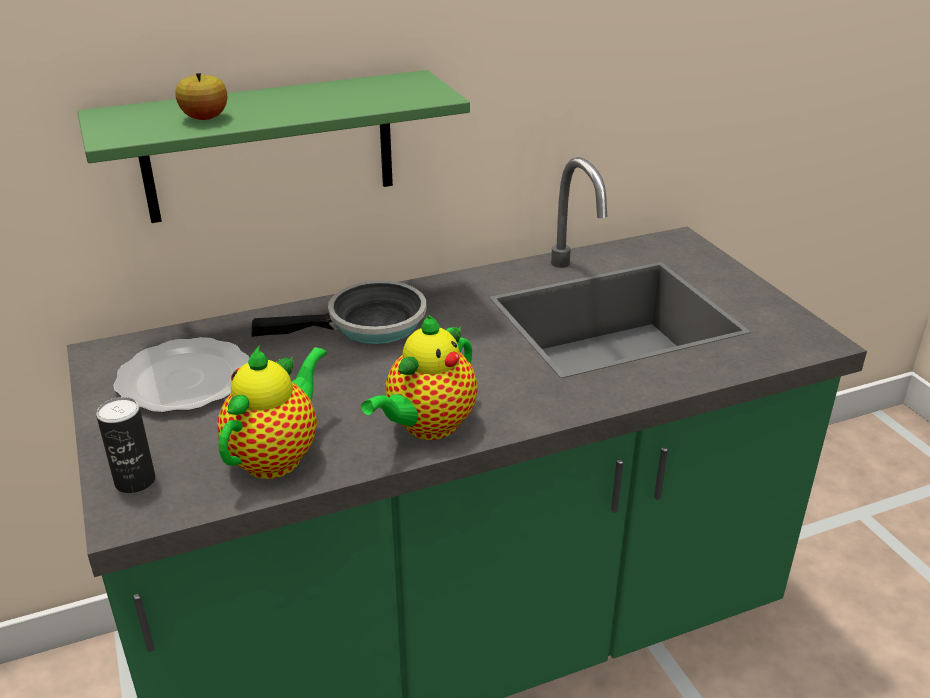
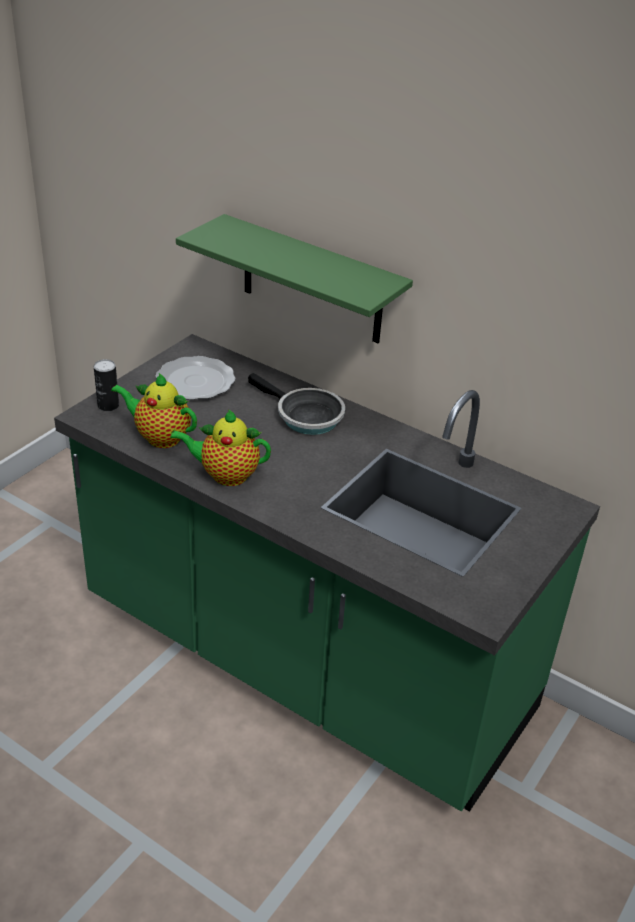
camera: 55 degrees right, 5 degrees up
apple [175,73,227,120] -> none
teapot [217,345,327,479] -> teapot turned 150 degrees counterclockwise [111,373,197,448]

